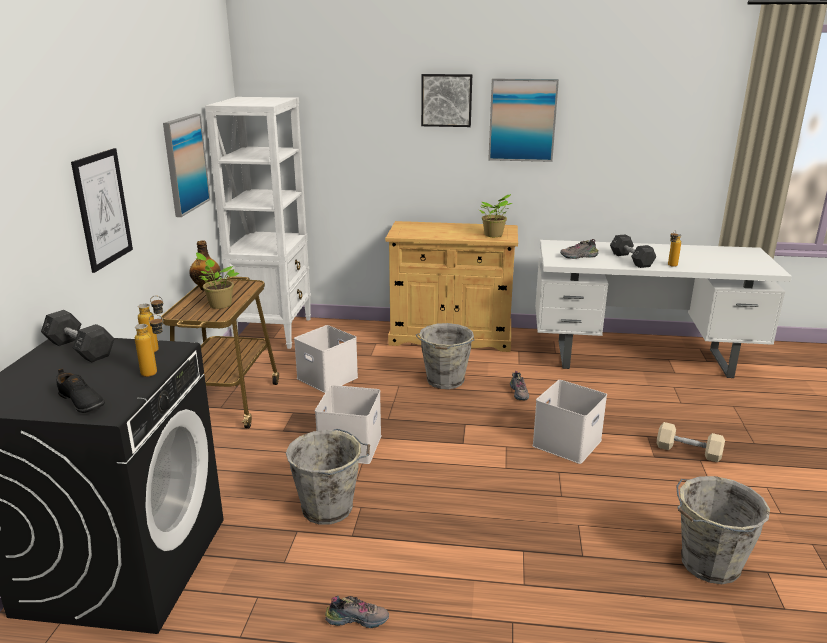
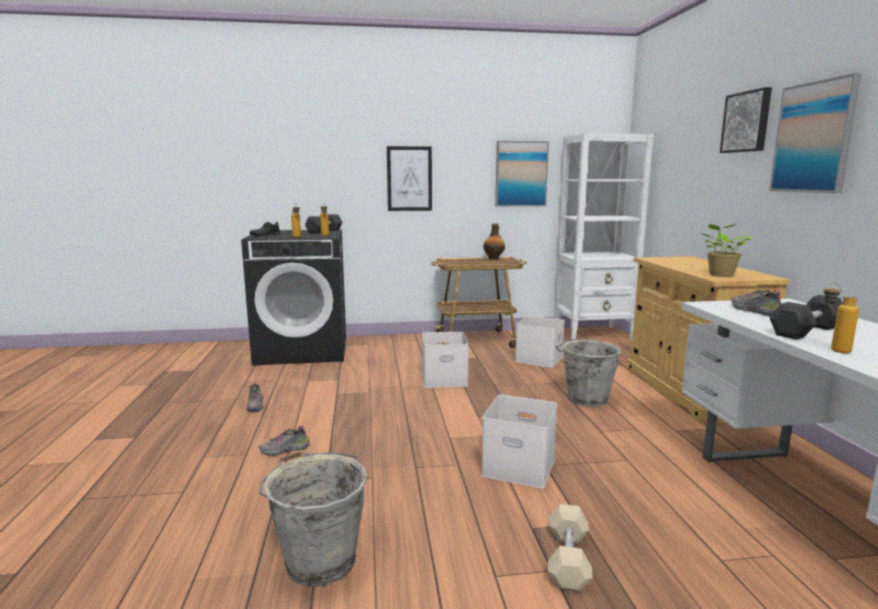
camera: 75 degrees right, 10 degrees down
potted plant [195,252,240,309] -> none
grey bucket [286,429,370,525] -> none
shoe [510,371,529,401] -> shoe moved to [259,426,310,455]

